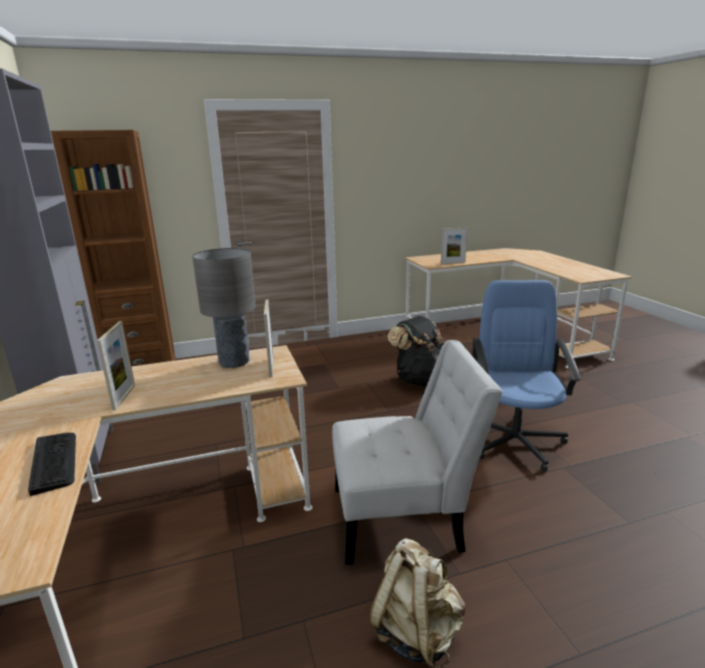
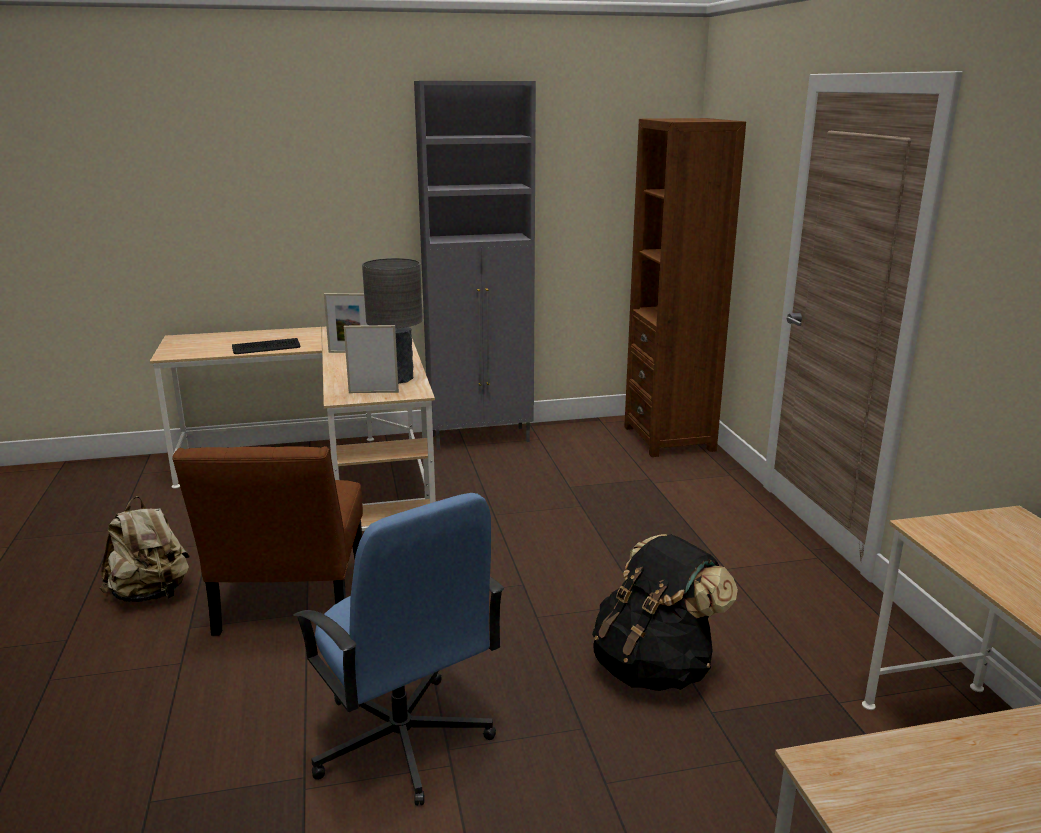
camera: 95 degrees right, 0 degrees up
white chair [332,340,503,565] -> brown chair [172,446,363,636]
picture frame [441,227,467,264] -> none
blue office chair [472,280,581,472] -> blue office chair turned 45 degrees clockwise [293,493,504,806]

